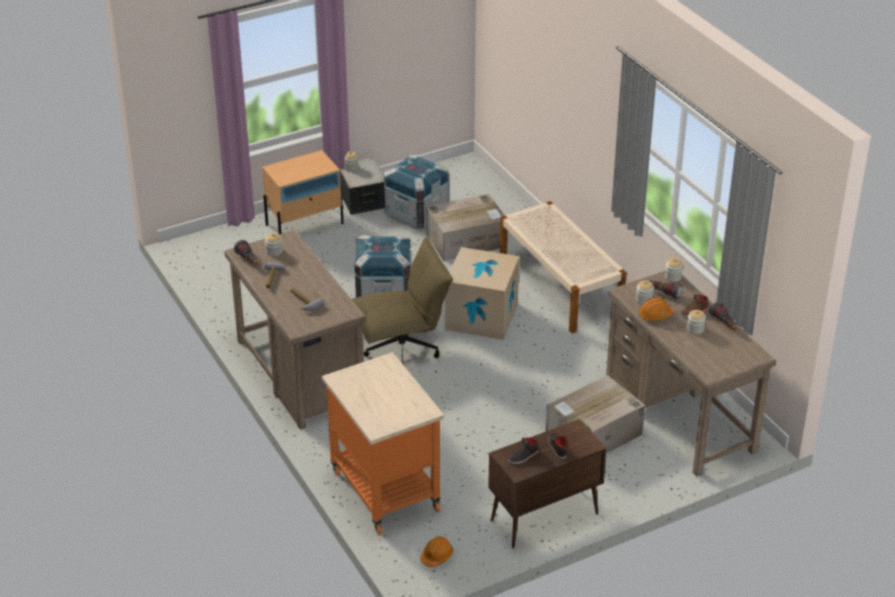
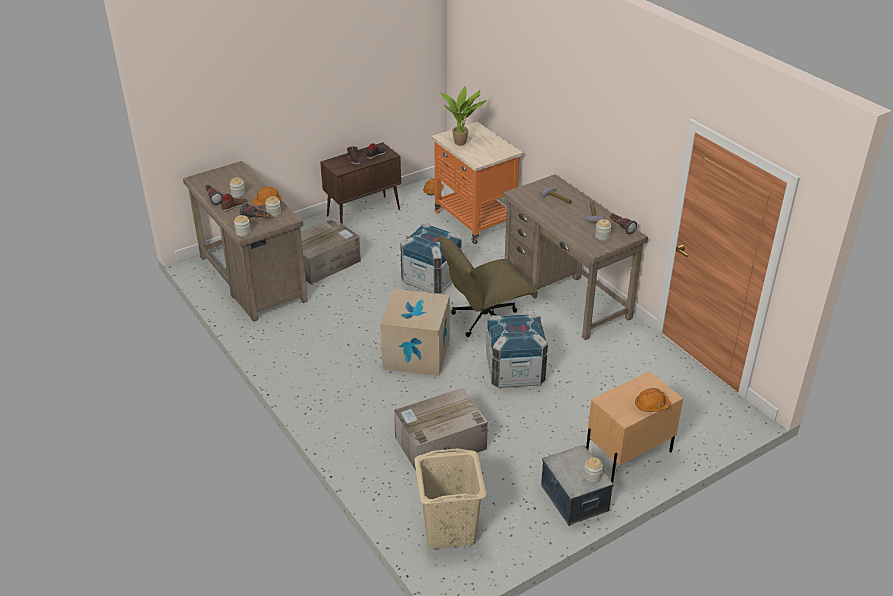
camera: 175 degrees right, 0 degrees up
crate [384,155,449,230] -> crate moved to [400,224,462,294]
beige bench [500,201,627,334] -> none
none -> beige laundry basket [414,448,486,549]
none -> potted plant [441,86,486,146]
none -> orange hard hat [635,388,671,412]

